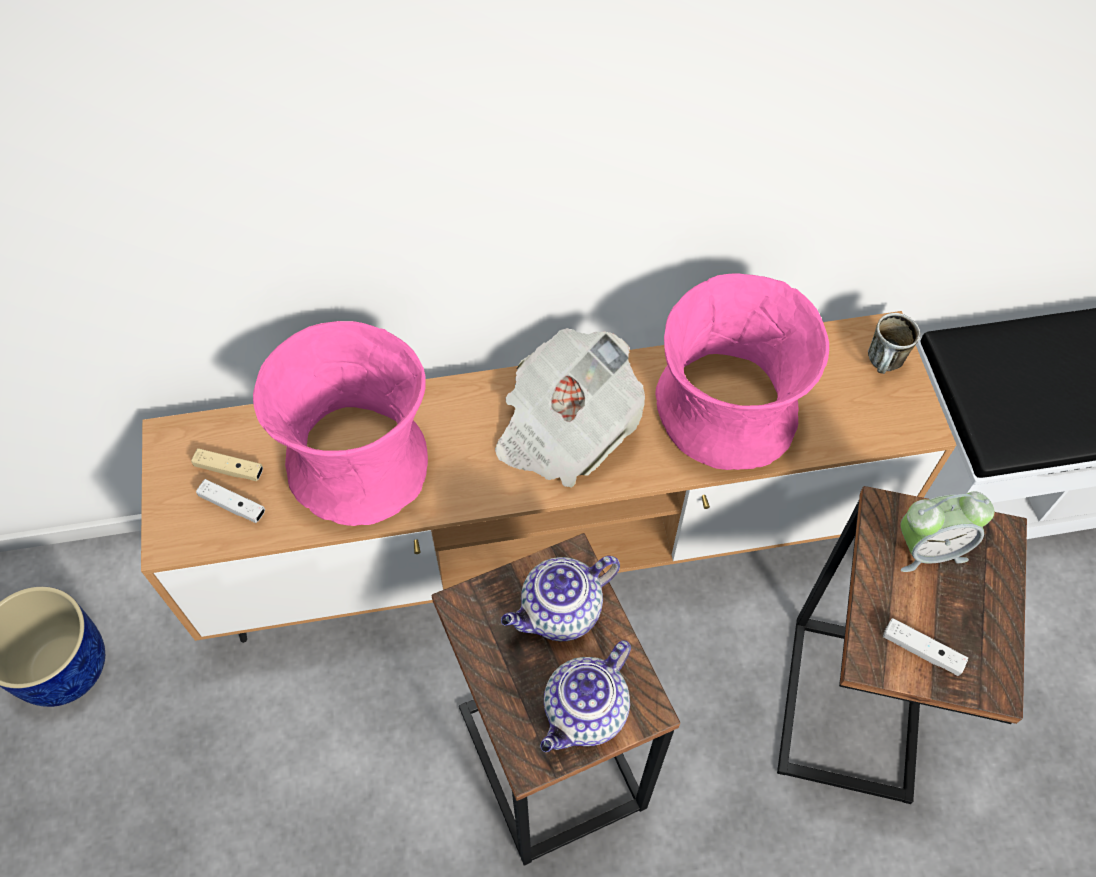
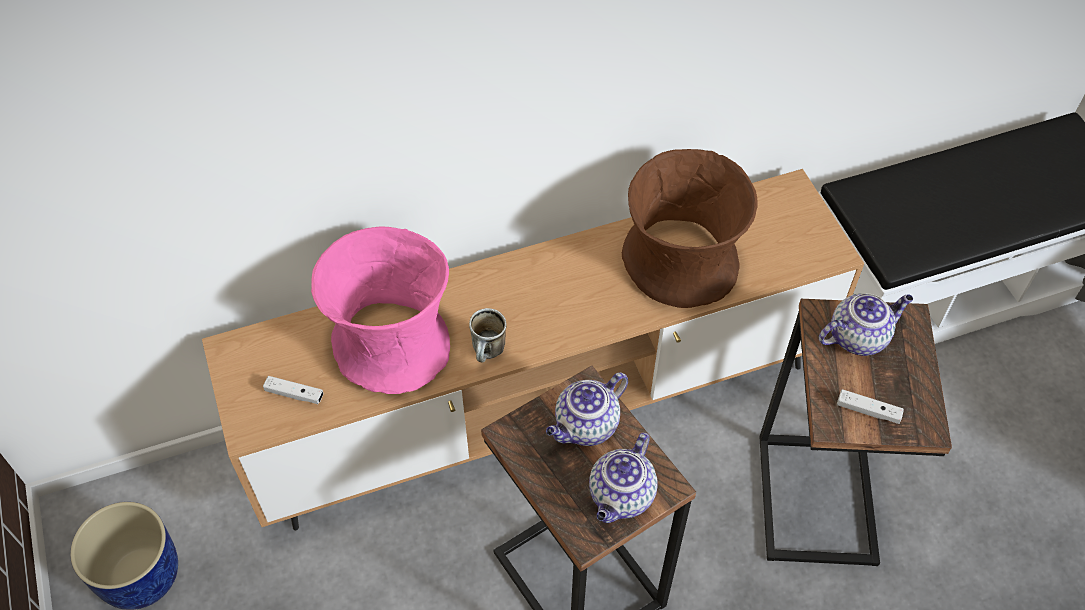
camera: 10 degrees left, 5 degrees down
beige game controller [191,448,263,481] -> none
newspaper [495,328,645,488] -> none
pink vase [655,273,829,470] -> brown vase [622,149,758,308]
mug [868,313,920,374] -> mug moved to [469,308,507,362]
alarm clock [901,491,994,572] -> teapot [819,293,913,356]

